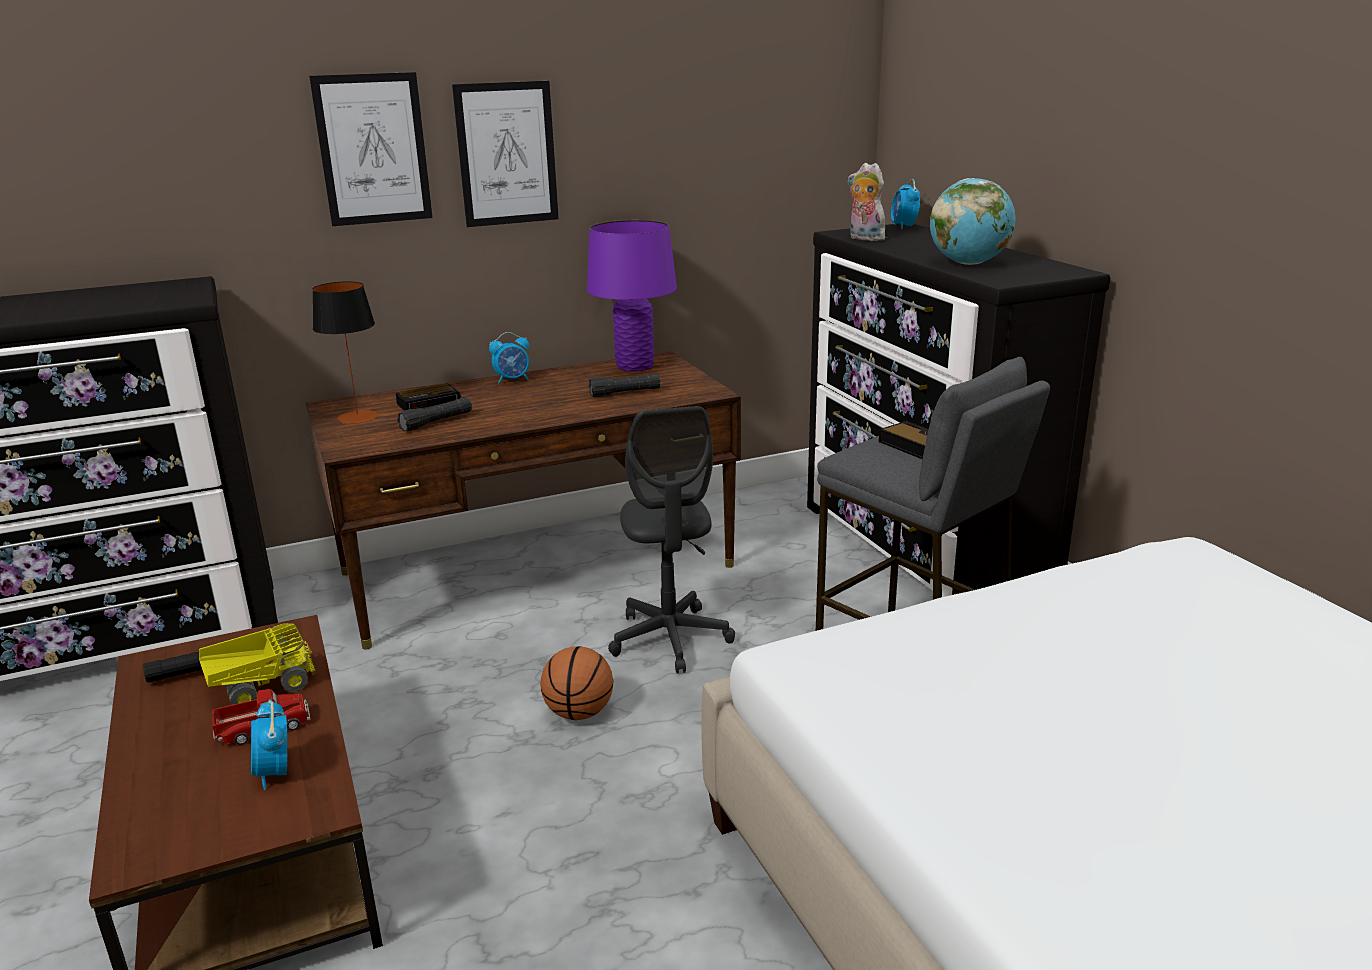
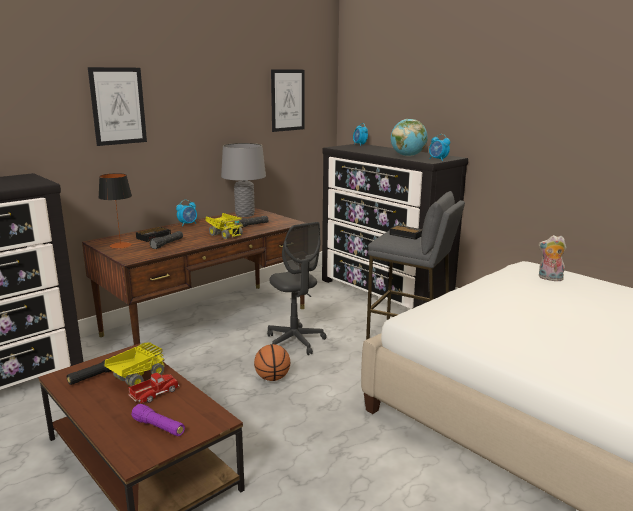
camera: 20 degrees left, 5 degrees down
alarm clock [251,699,287,790] -> alarm clock moved to [429,134,450,161]
picture [452,81,559,227] -> picture moved to [271,69,305,132]
purple table lamp [587,220,677,371] -> grey table lamp [221,143,266,217]
plush toy [847,163,890,241] -> plush toy moved to [539,235,567,281]
none -> purple flashlight [131,404,185,436]
none -> toy truck [206,213,243,239]

